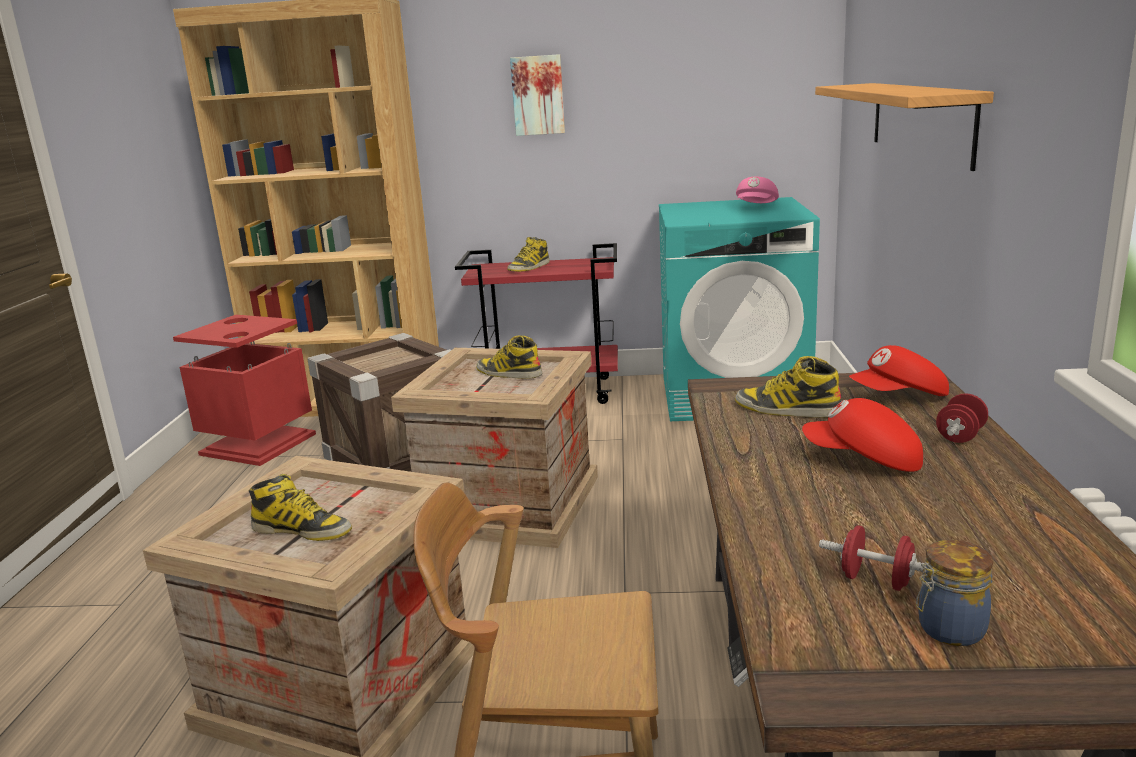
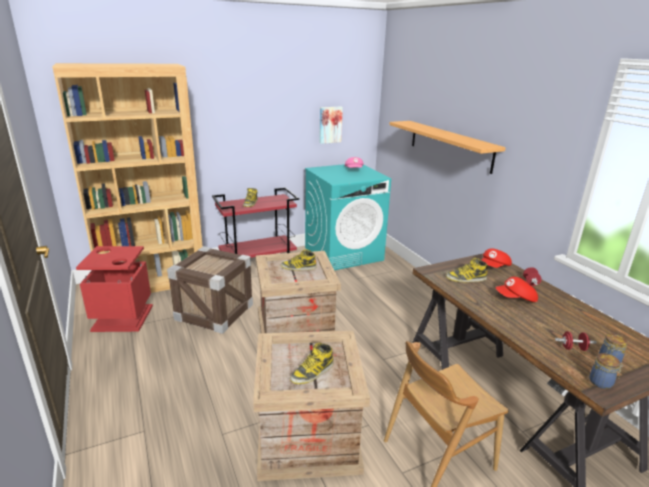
camera: 30 degrees left, 5 degrees up
boot [248,474,352,541] -> boot turned 150 degrees clockwise [290,343,334,384]
picture [510,54,565,136] -> picture moved to [319,107,343,144]
none -> jar [589,353,623,389]

